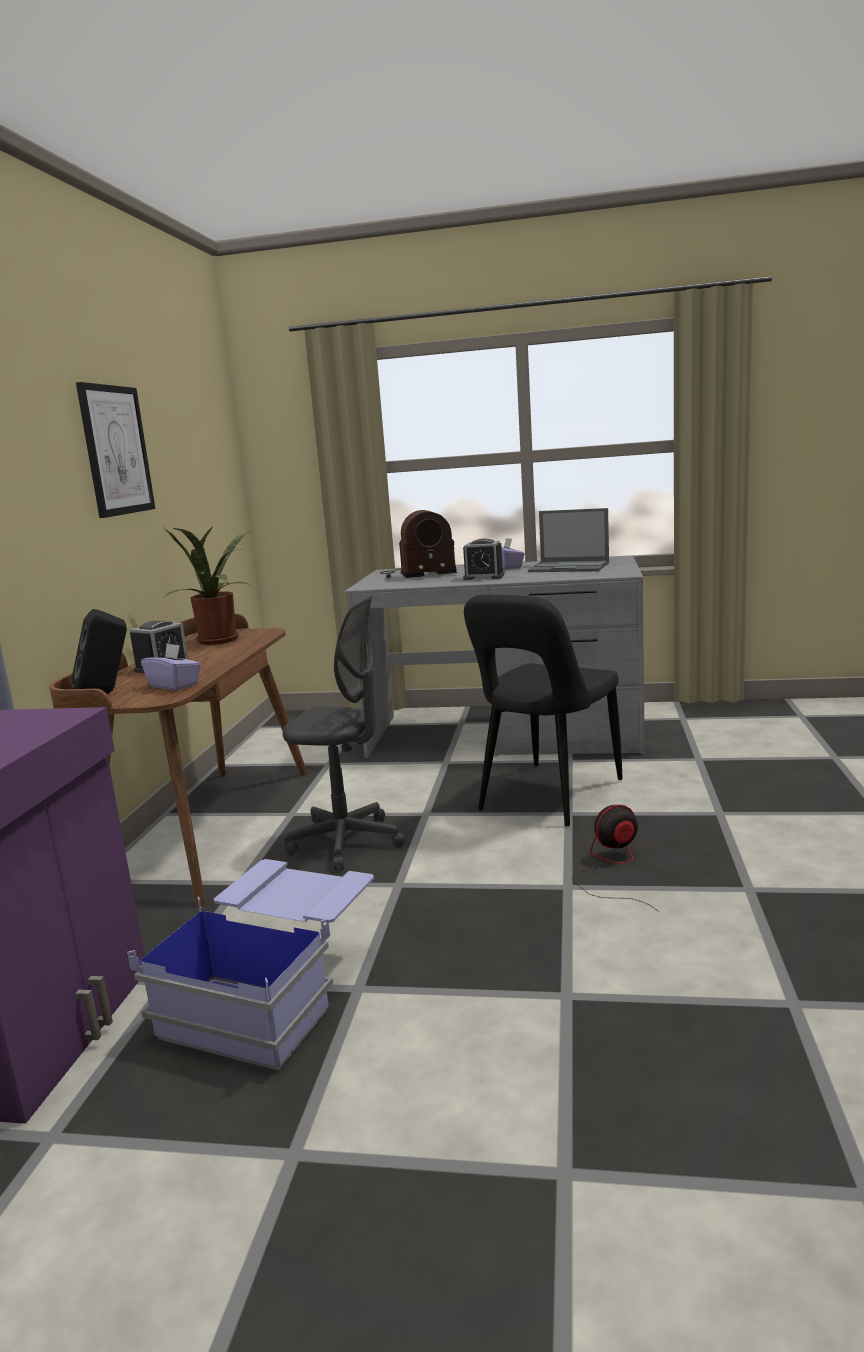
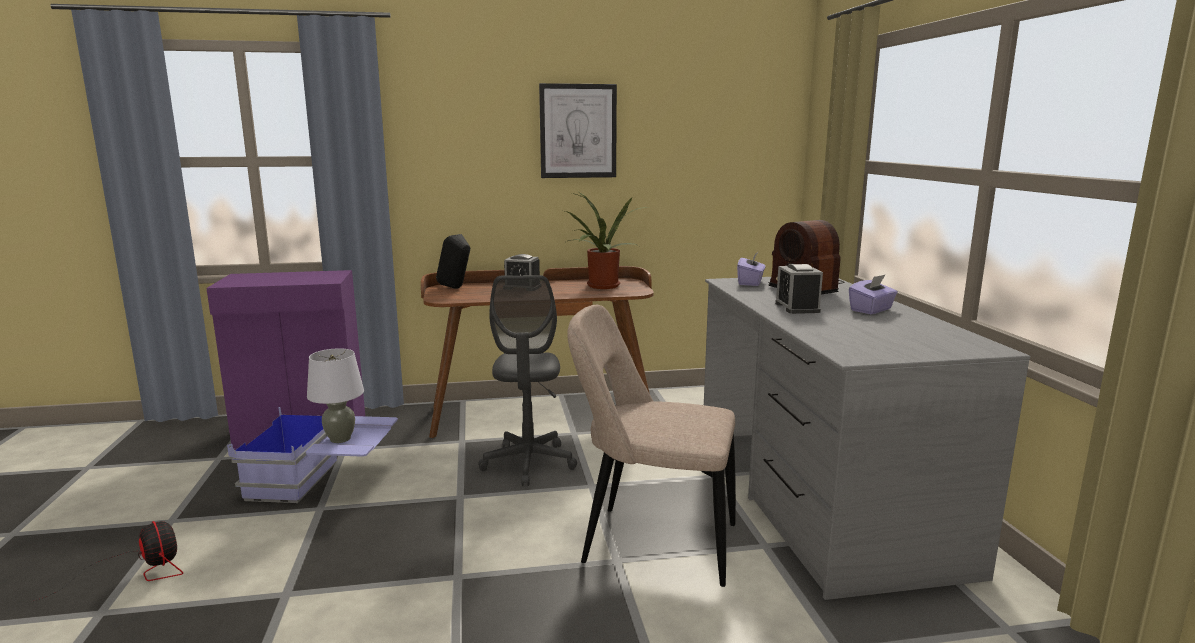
camera: 70 degrees right, 0 degrees up
purple tissue box [141,643,201,691] -> purple tissue box moved to [737,252,766,286]
black chair [464,595,623,826] -> beige chair [567,305,736,587]
laptop [528,508,609,572] -> none
fan [572,805,659,912] -> fan moved to [31,521,183,602]
none -> grey table lamp [307,348,364,443]

